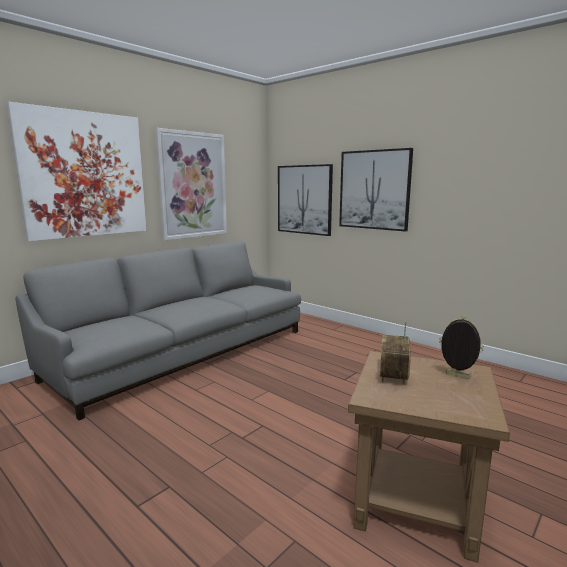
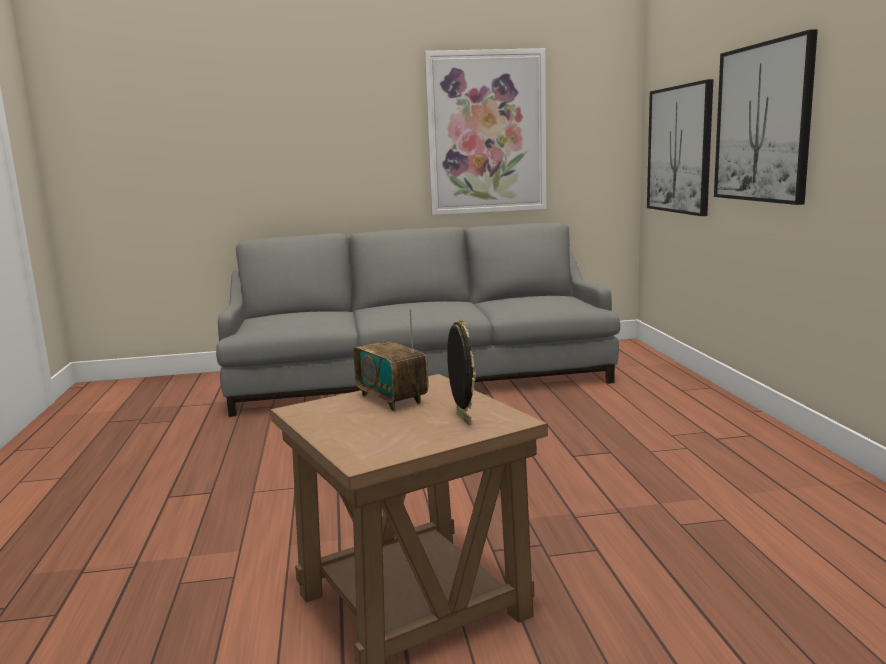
camera: 40 degrees right, 0 degrees up
picture [7,102,147,241] -> none
radio [380,322,411,385] -> radio turned 90 degrees counterclockwise [353,309,428,411]

